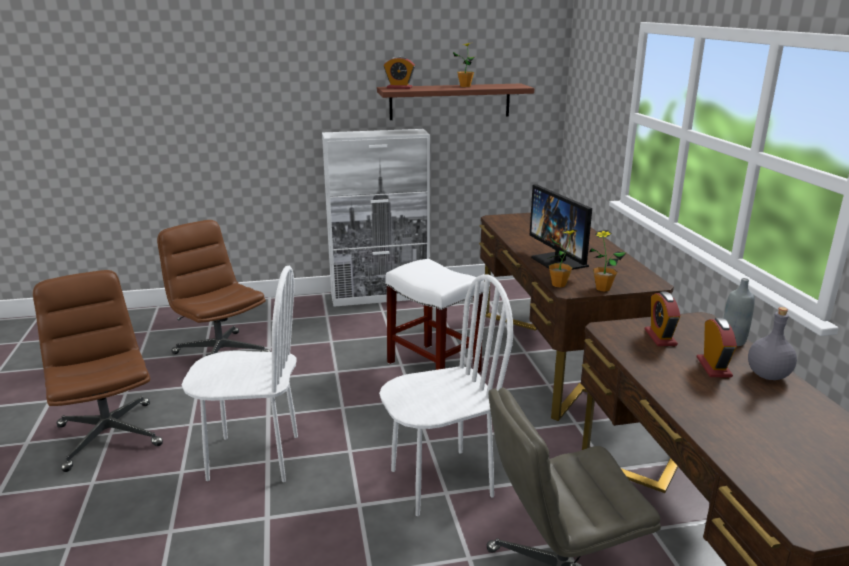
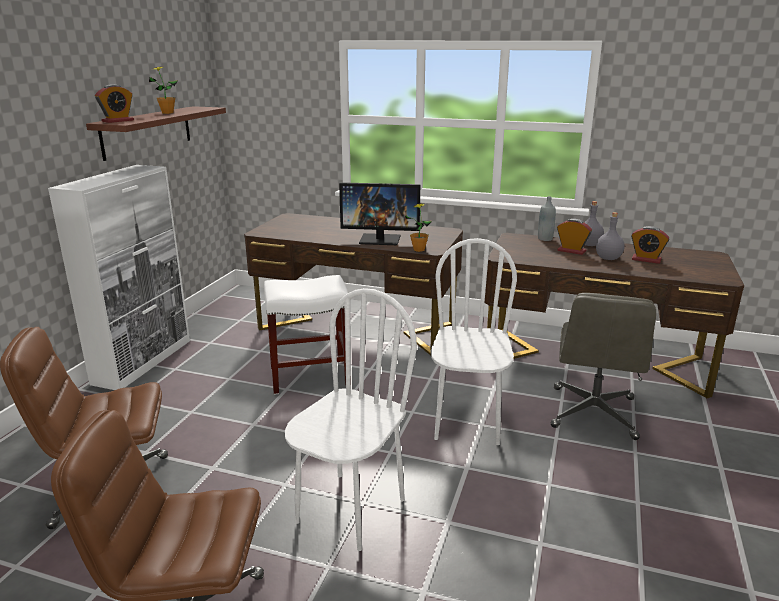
camera: 60 degrees left, 0 degrees up
potted plant [589,230,627,292] -> none
alarm clock [645,292,680,346] -> alarm clock moved to [631,226,669,264]
none -> grey bottle [596,212,625,260]

